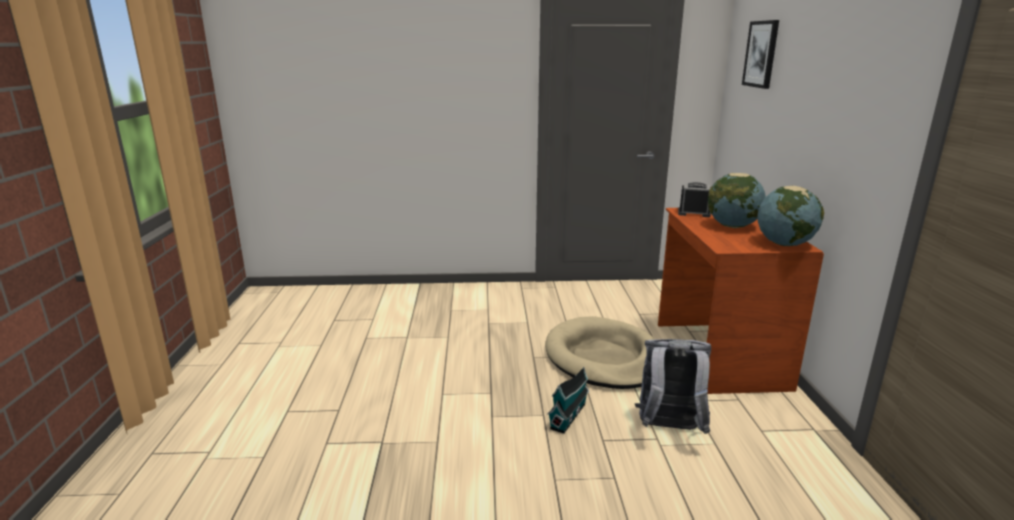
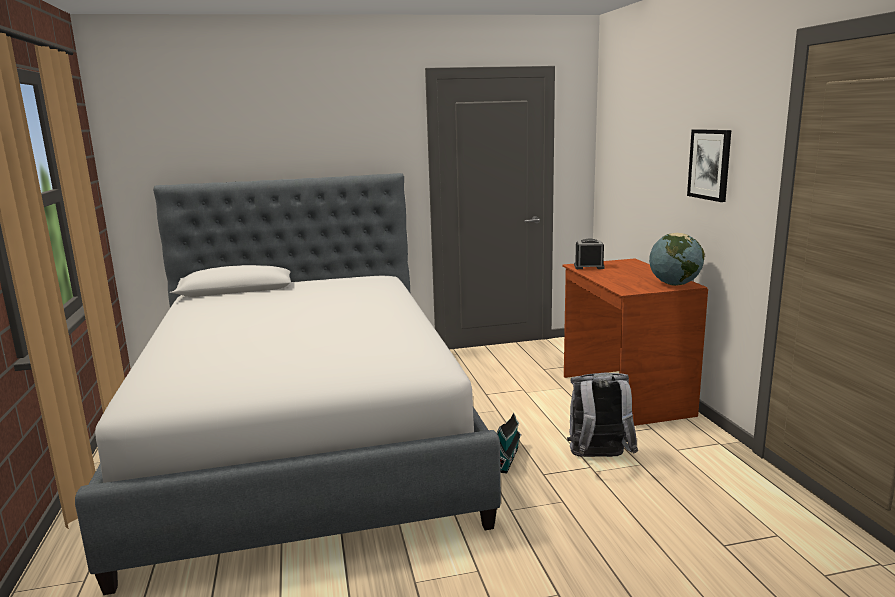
camera: 10 degrees left, 5 degrees down
beige dog bed [545,316,656,389] -> none
globe [708,173,766,228] -> none
picture [742,20,779,89] -> picture moved to [687,129,731,202]
none -> bed [75,173,501,595]

